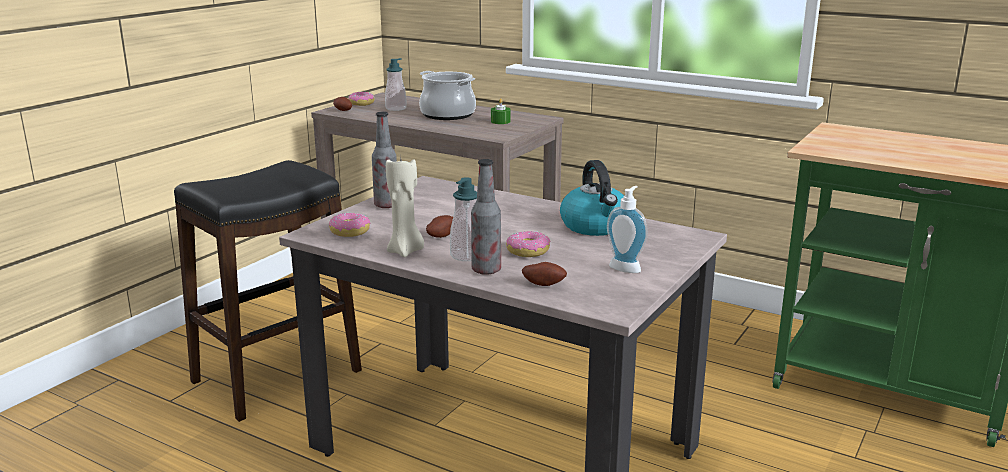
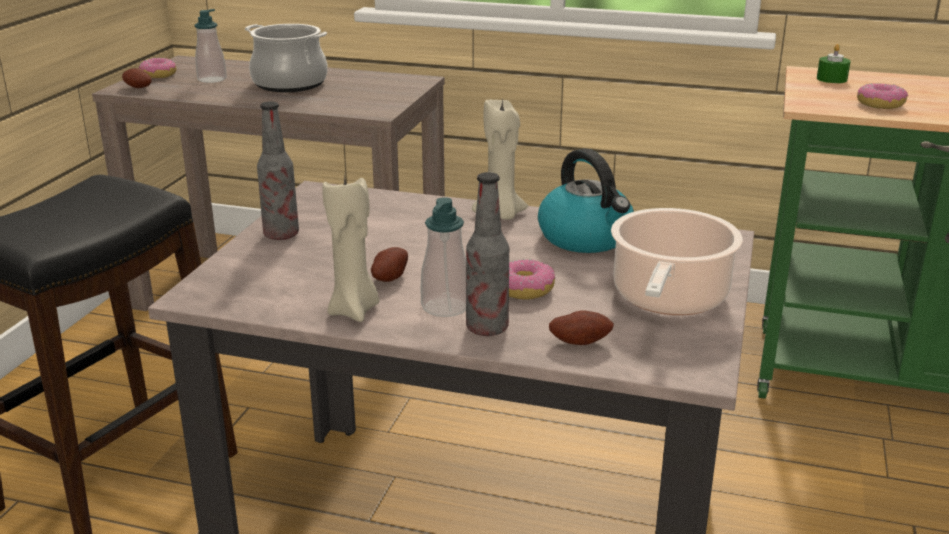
camera: 15 degrees left, 5 degrees up
donut [329,212,371,237] -> donut moved to [857,83,908,109]
green candle [491,98,511,124] -> green candle moved to [817,44,851,83]
soap dispenser [607,186,648,273] -> cooking pot [611,208,743,315]
none -> beige candle [472,97,528,220]

